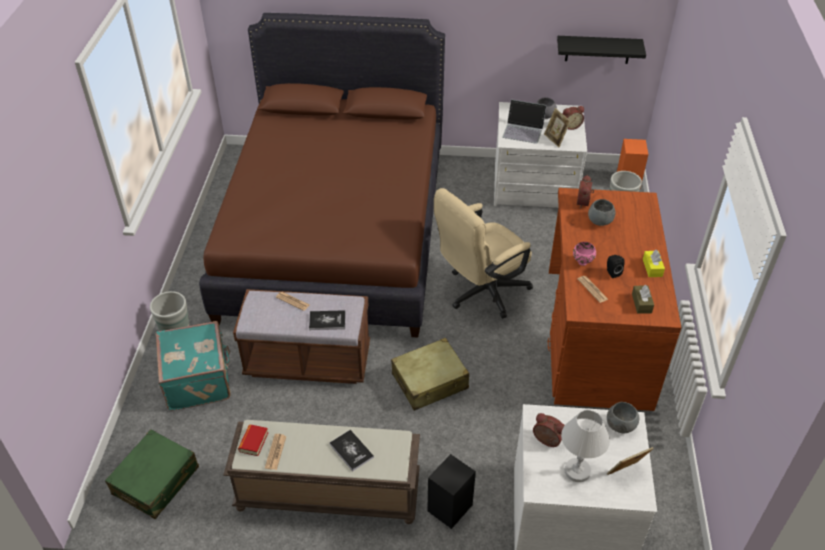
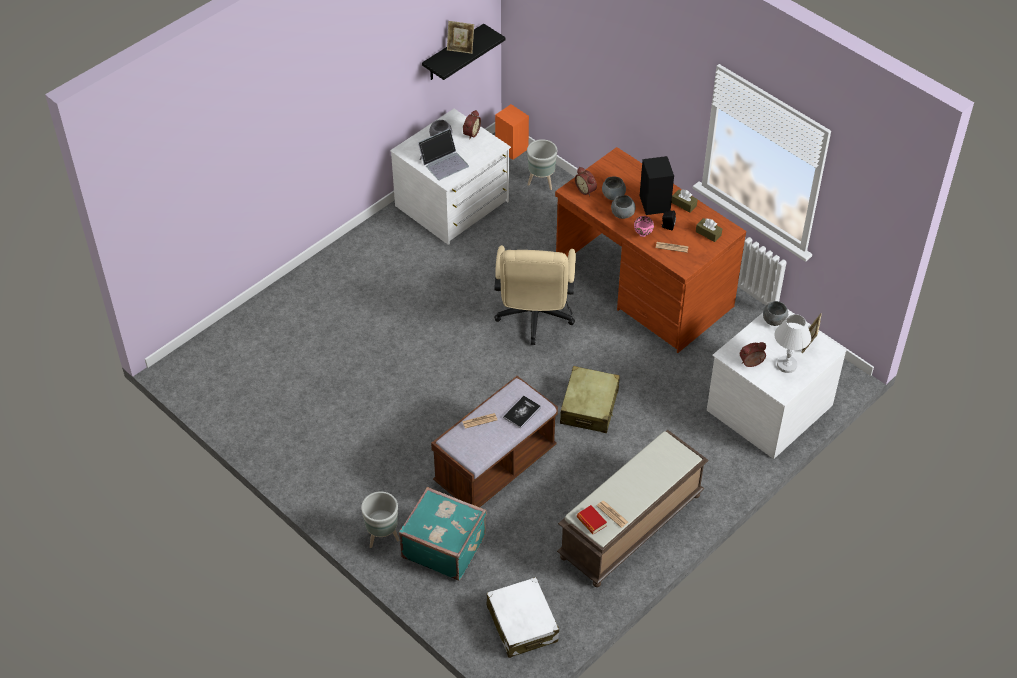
camera: 50 degrees left, 5 degrees up
green suitcase [105,429,199,519] -> white suitcase [487,577,559,658]
brown bed [199,13,445,338] -> none
book [330,430,374,471] -> none
black speaker [427,454,476,529] -> black speaker moved to [640,156,674,215]
picture frame [544,108,571,147] -> picture frame moved to [447,21,474,54]
yellow tissue box [643,250,665,277] -> brown tissue box [671,189,698,212]
none -> grey bowl [611,195,636,219]

